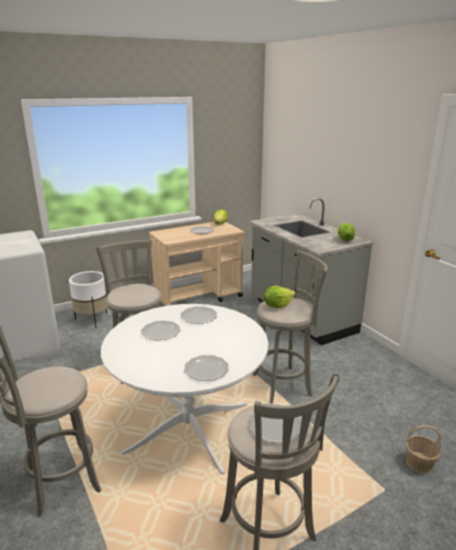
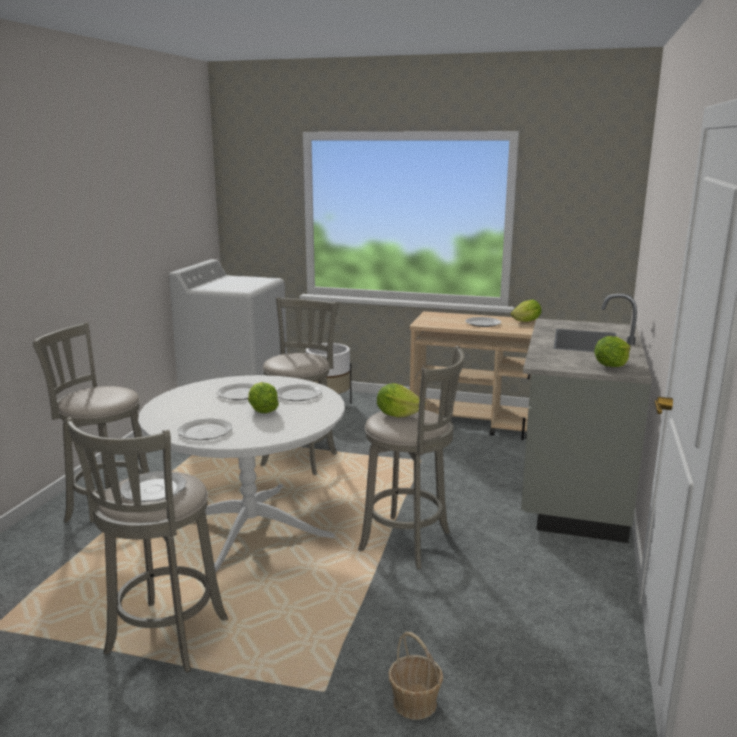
camera: 45 degrees right, 5 degrees down
none -> lettuce [248,382,279,413]

